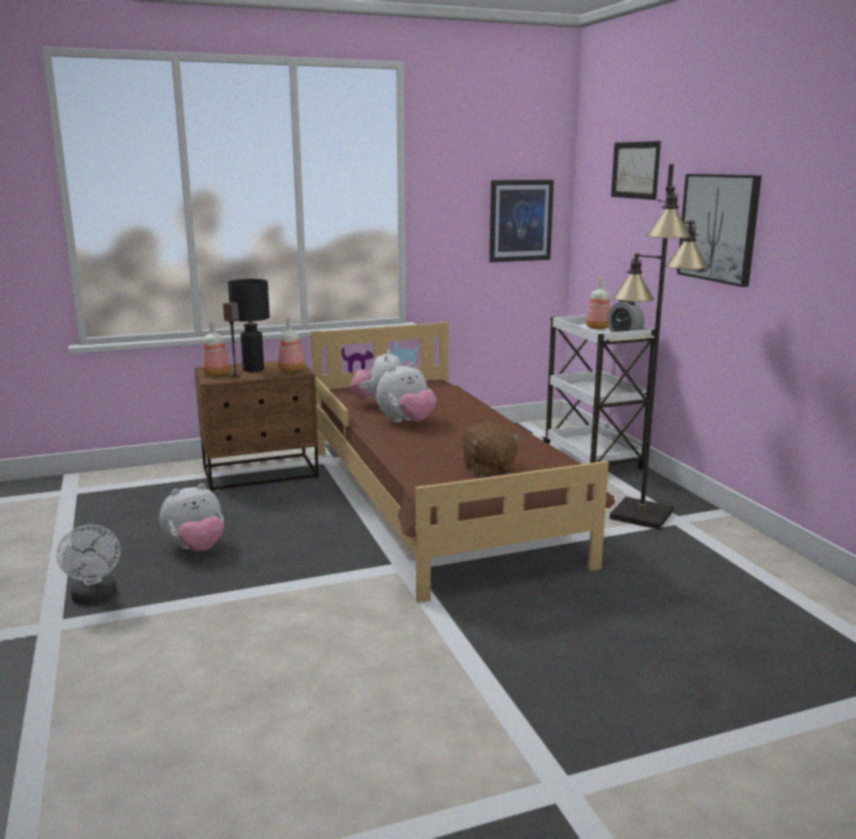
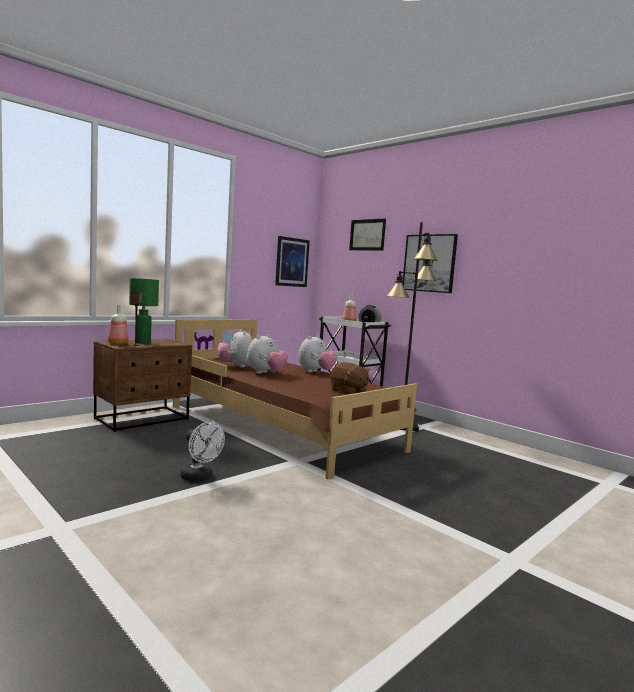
camera: 25 degrees left, 10 degrees down
white fan [57,525,120,604] -> white fan moved to [180,421,225,482]
plush toy [159,483,224,552] -> plush toy moved to [298,335,337,373]
black table lamp [228,279,270,372] -> green table lamp [129,278,159,343]
bottle [278,317,304,372] -> none

